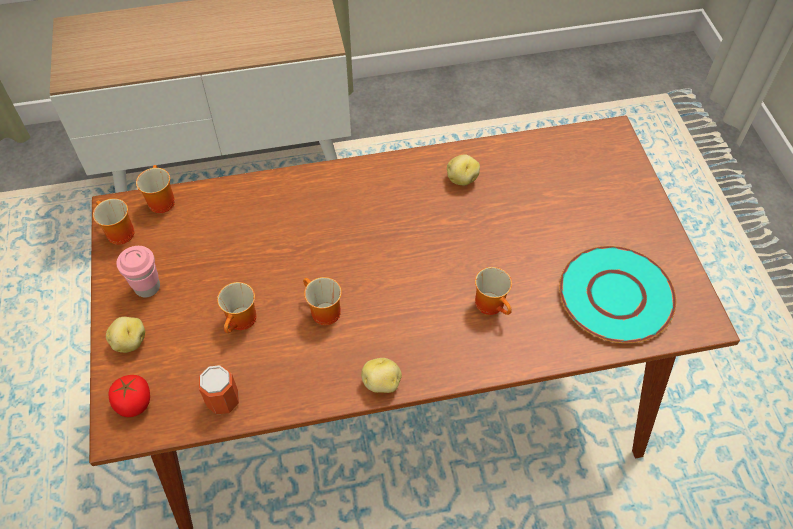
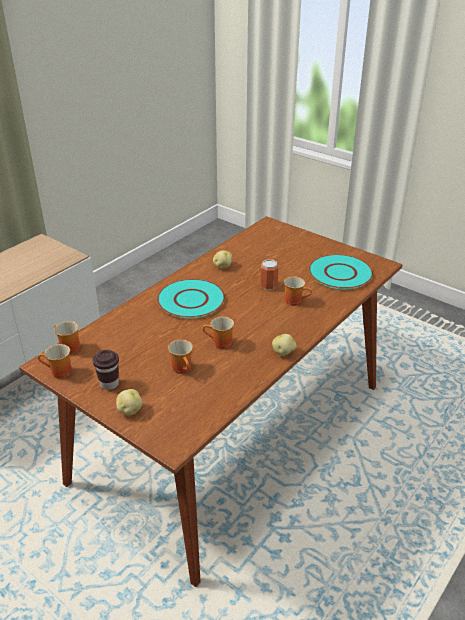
camera: 40 degrees left, 20 degrees down
tomato [109,375,150,417] -> none
pink cup [116,246,160,297] -> brown cup [93,350,119,390]
can [199,365,239,415] -> can moved to [260,259,278,290]
none -> turquoise plate [157,279,225,318]

